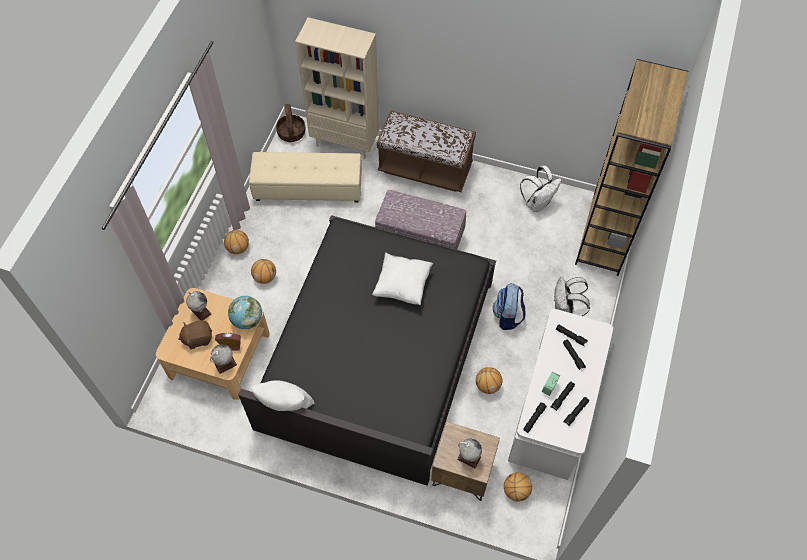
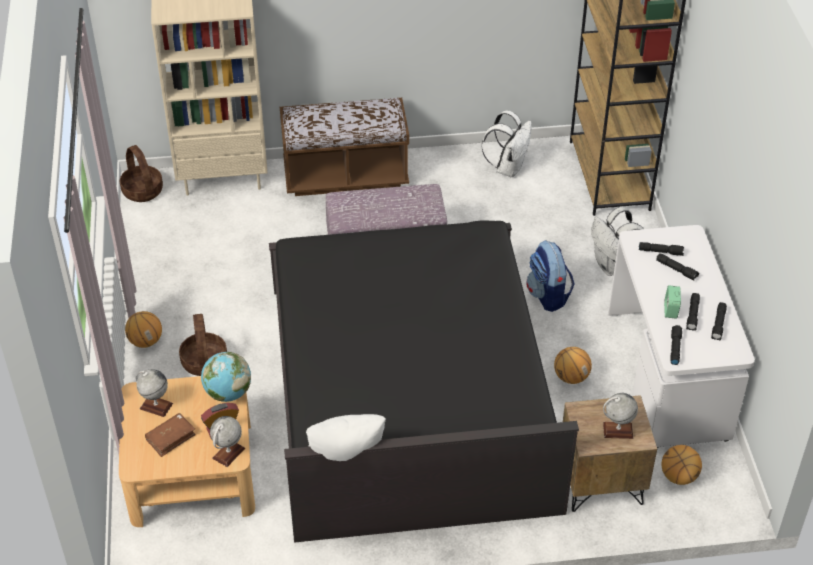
camera: 25 degrees left, 15 degrees down
brown plush toy [179,320,212,349] -> brown book [145,413,196,457]
beige ottoman [249,152,362,202] -> none
basketball [251,259,276,284] -> basket [179,314,227,376]
white pillow [372,252,433,305] -> none

